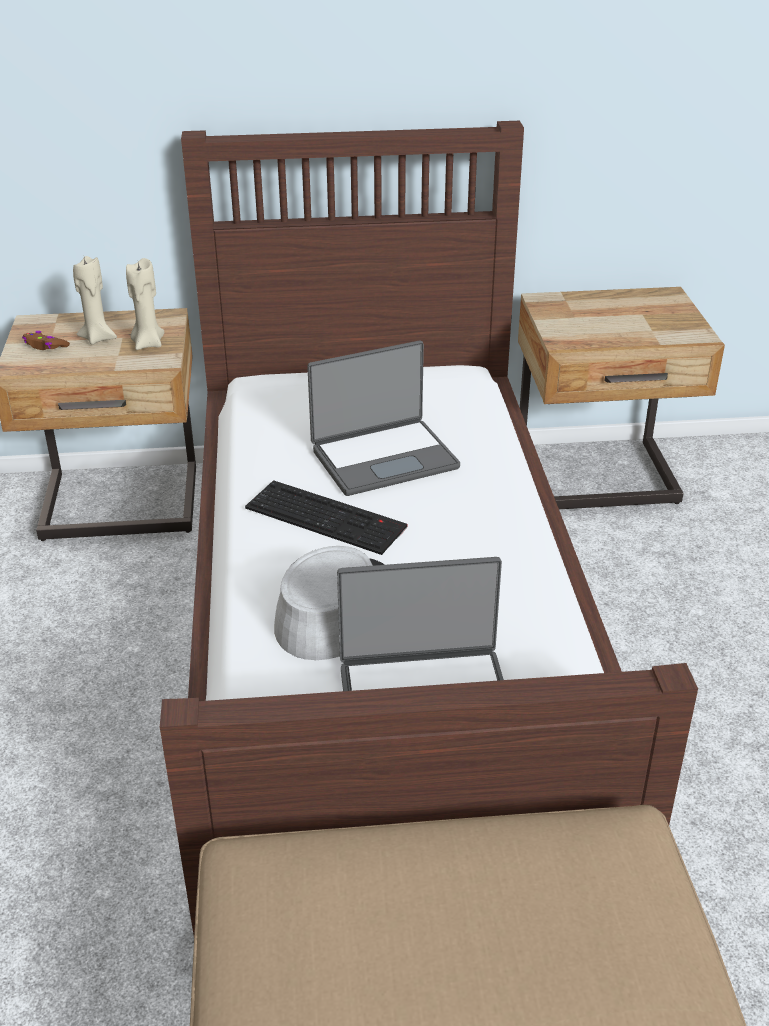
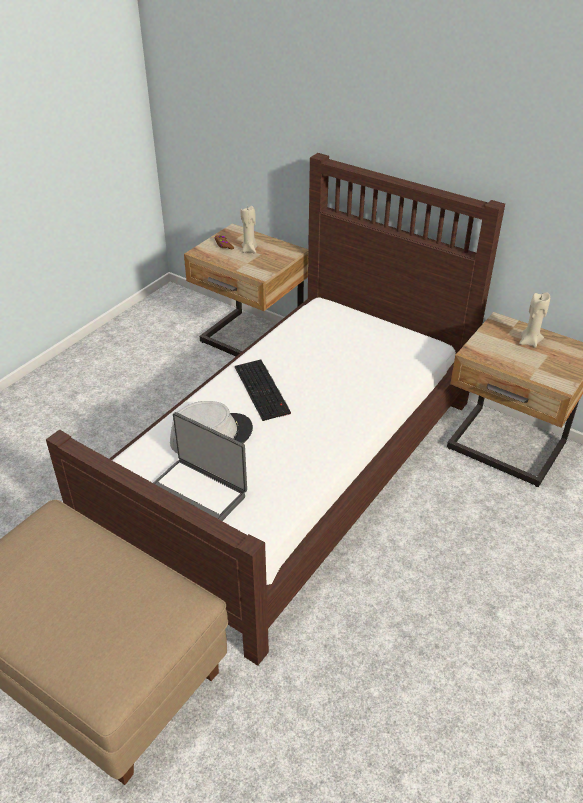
camera: 40 degrees right, 5 degrees up
beige candle [126,258,164,350] -> beige candle moved to [519,292,550,348]
laptop [307,340,460,496] -> none

